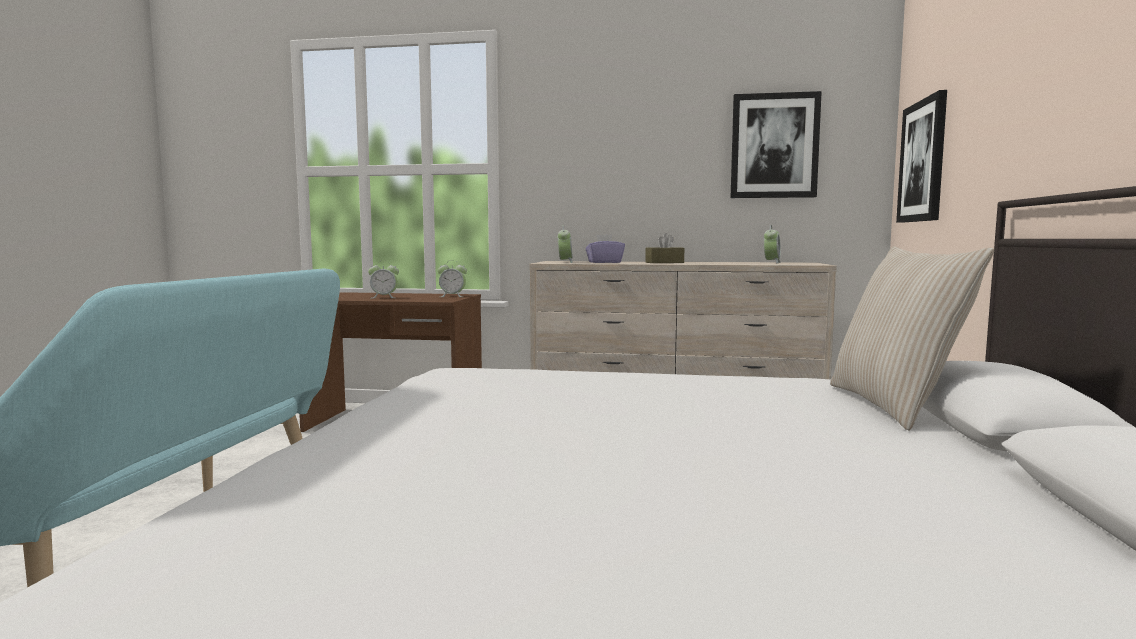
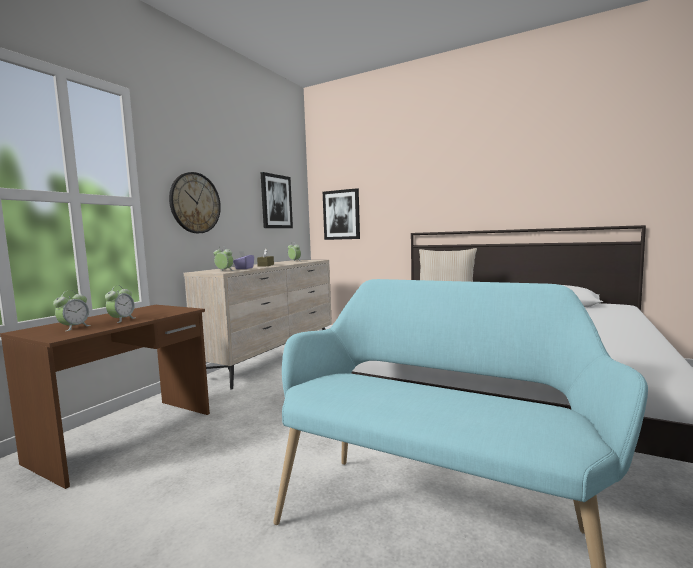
camera: 70 degrees left, 0 degrees up
alarm clock [438,260,467,297] -> alarm clock moved to [53,291,91,331]
none -> wall clock [169,172,221,233]

